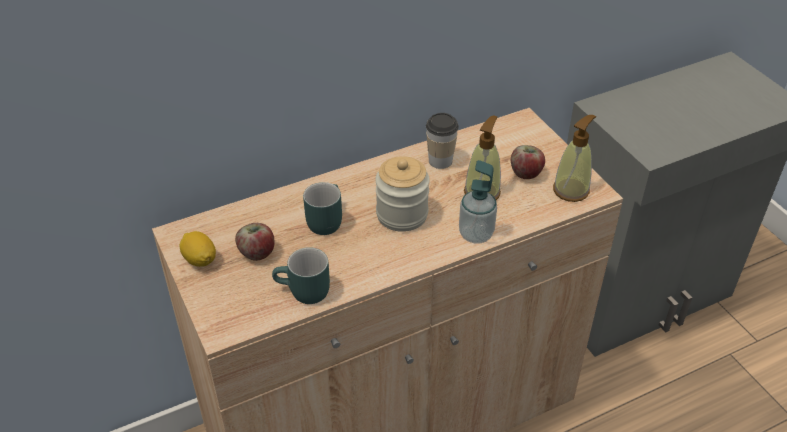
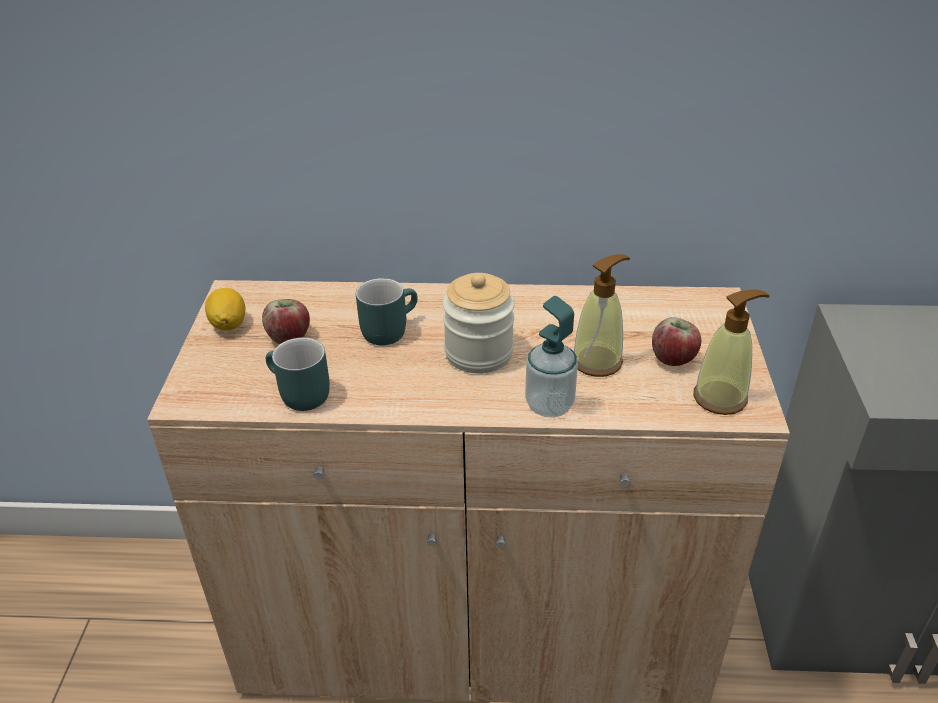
camera: 30 degrees right, 5 degrees down
cup [426,113,459,169] -> none

